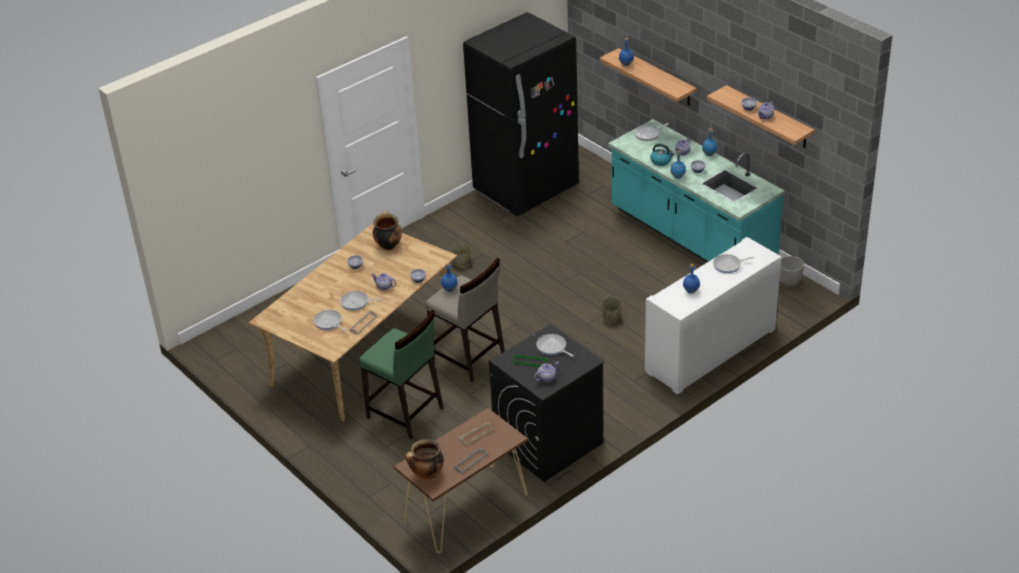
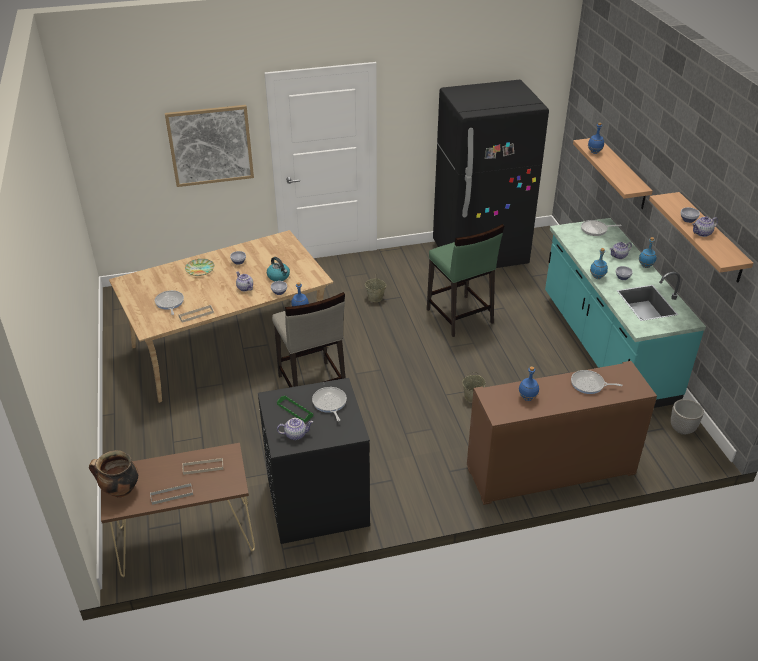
camera: 25 degrees right, 0 degrees up
frying pan [340,291,382,310] -> none
green stool [359,310,443,439] -> green stool moved to [427,224,504,337]
cooking pot [373,211,402,250] -> none
white cabinet [645,237,781,395] -> brown cabinet [467,361,657,505]
kettle [650,144,675,166] -> kettle moved to [267,257,290,281]
none -> picture [165,105,254,187]
none -> plate [185,259,215,276]

